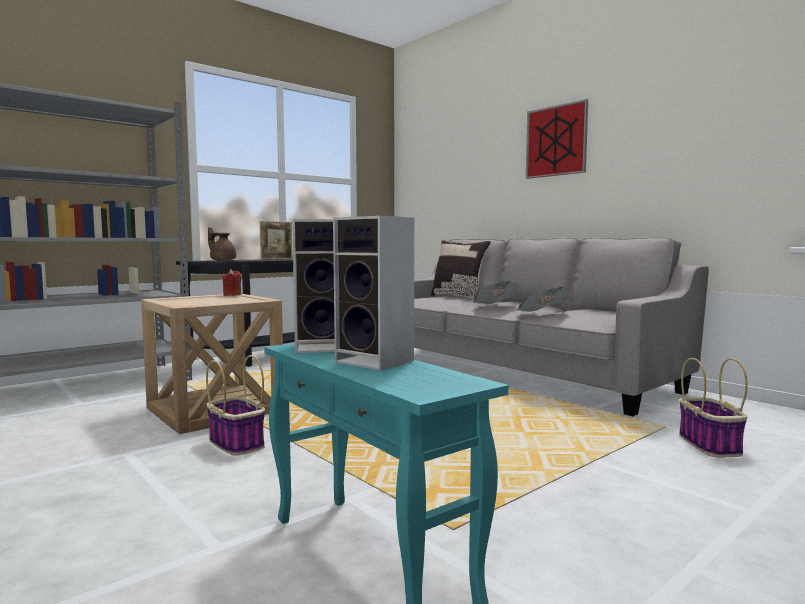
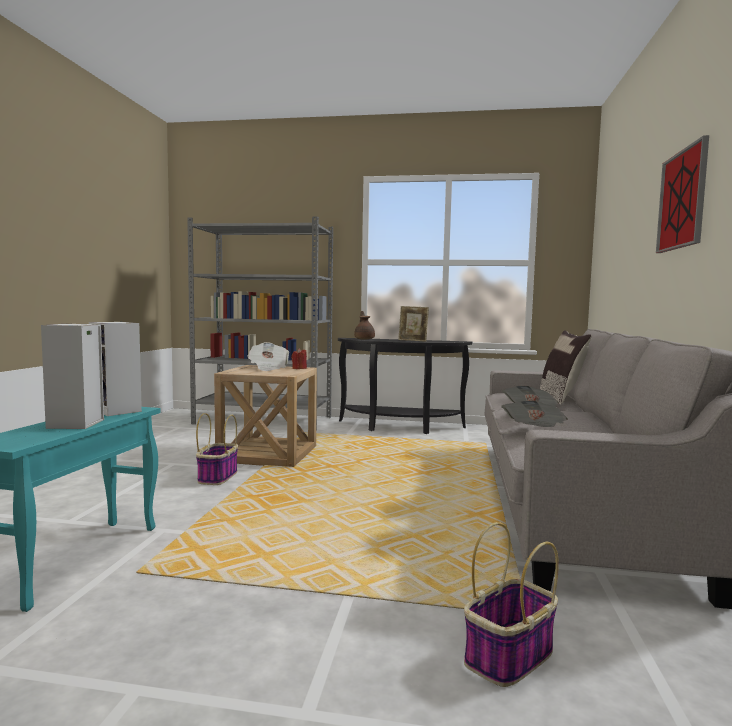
camera: 50 degrees right, 0 degrees up
none -> newspaper [247,342,289,371]

